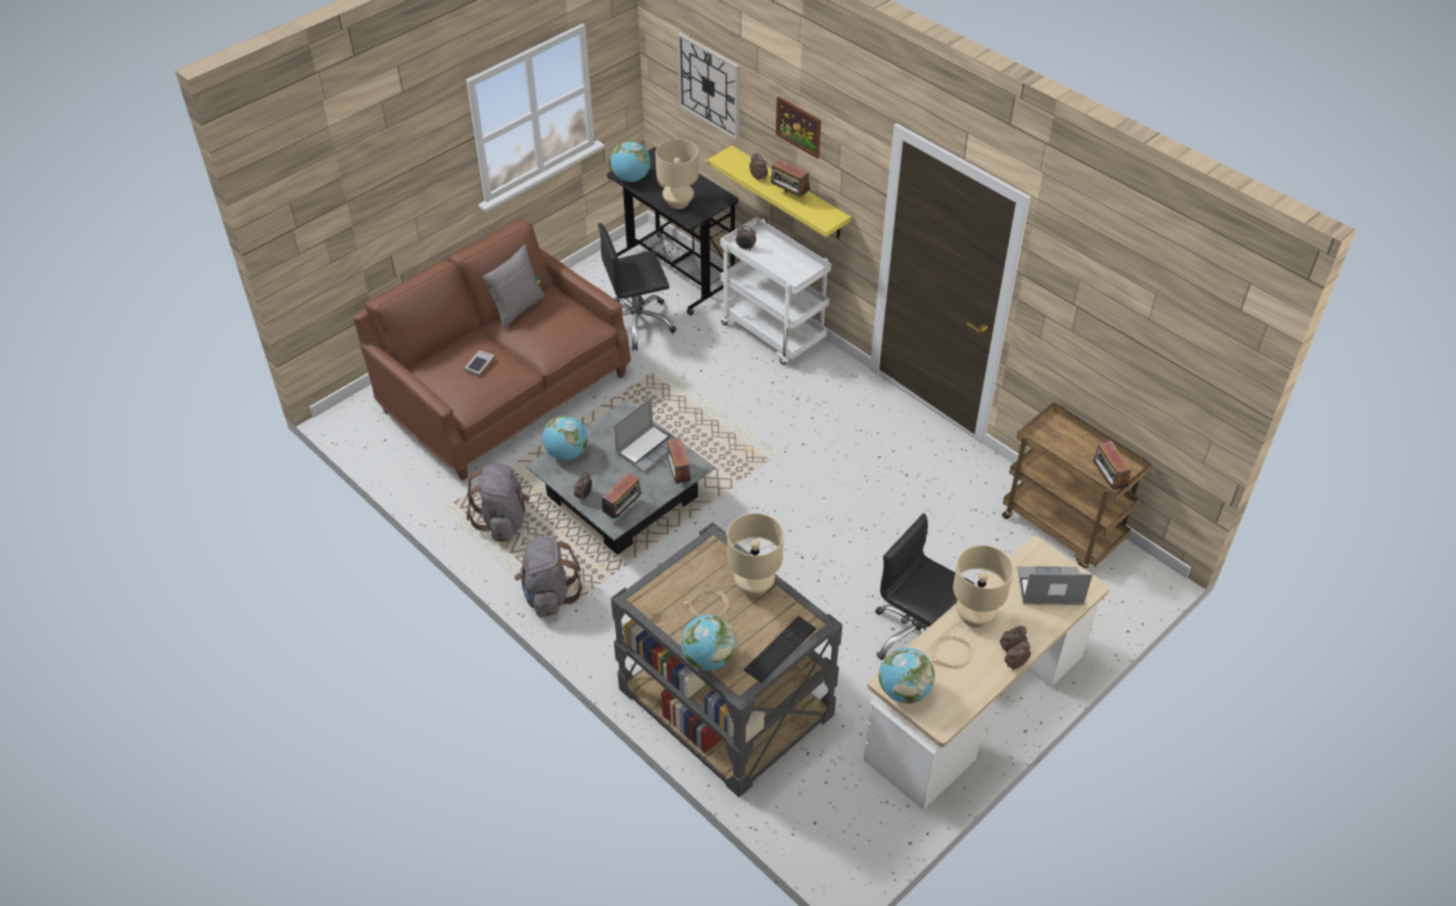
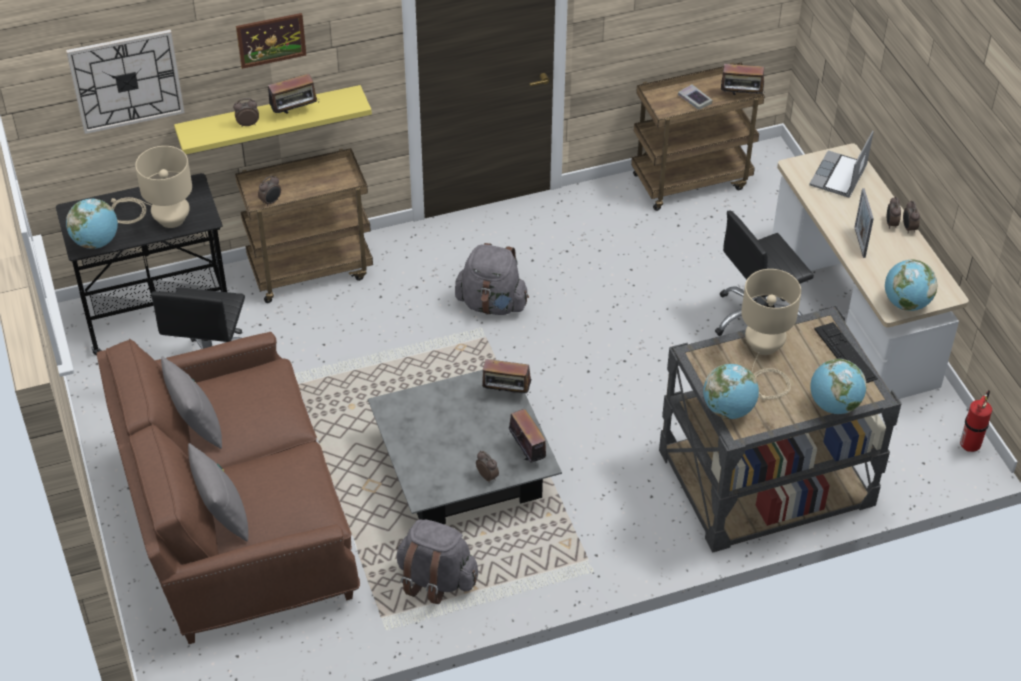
camera: 65 degrees left, 0 degrees up
book [464,350,495,377] -> book moved to [678,84,713,110]
grey backpack [514,536,582,617] -> grey backpack moved to [455,243,529,315]
globe [542,415,588,460] -> globe moved to [703,364,759,419]
laptop [614,397,674,473] -> none
white cart [720,217,831,365] -> brown cart [235,148,373,303]
beige table lamp [930,545,1014,668] -> picture frame [854,188,874,258]
none -> grey pillow [188,443,248,542]
none -> fire extinguisher [960,390,992,452]

